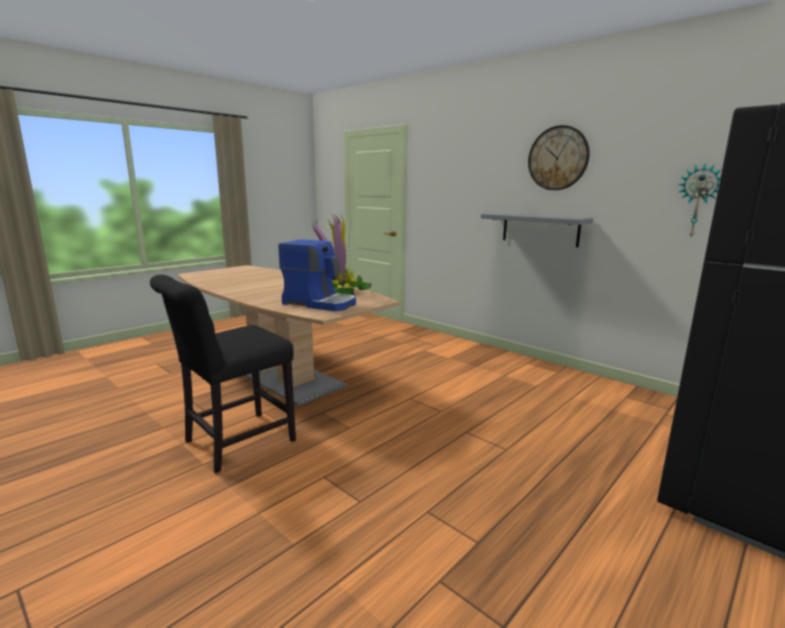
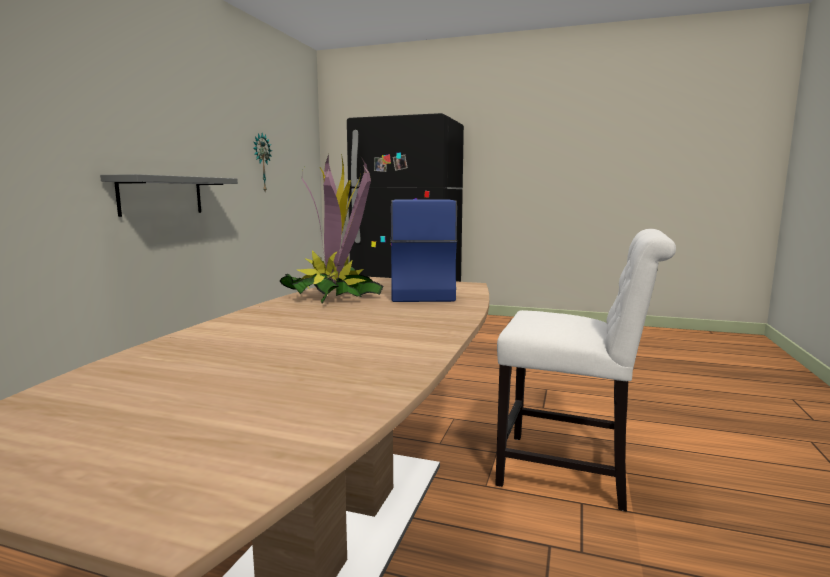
camera: 115 degrees left, 5 degrees down
black chair [150,274,296,473] -> white chair [495,229,676,511]
wall clock [528,125,590,190] -> none

